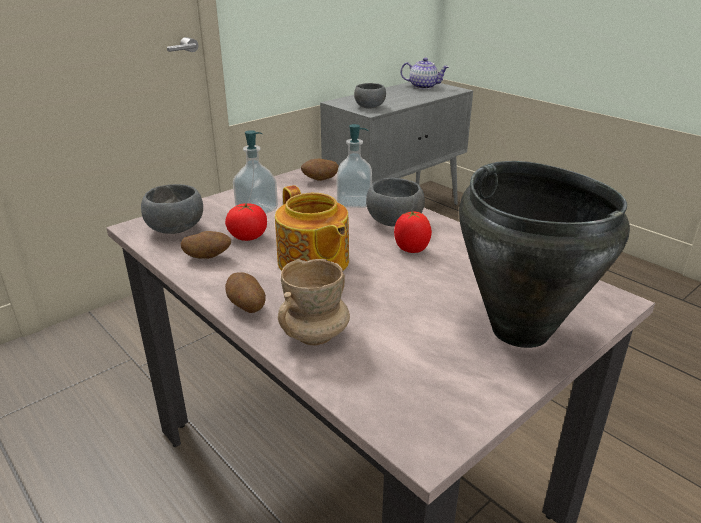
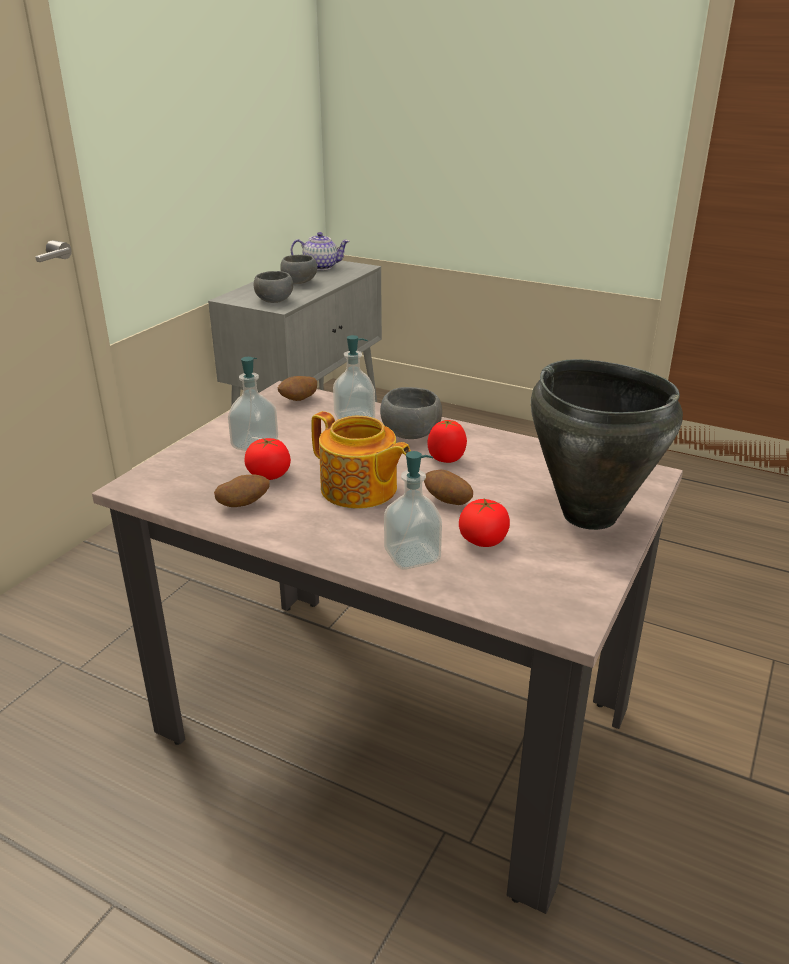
camera: 20 degrees left, 0 degrees up
grey bowl [141,184,203,234] -> grey bowl moved to [280,255,317,284]
potato [225,272,266,313] -> potato moved to [424,470,473,505]
beige mug [278,259,350,346] -> soap dispenser [384,451,442,570]
none -> tomato [459,498,510,547]

